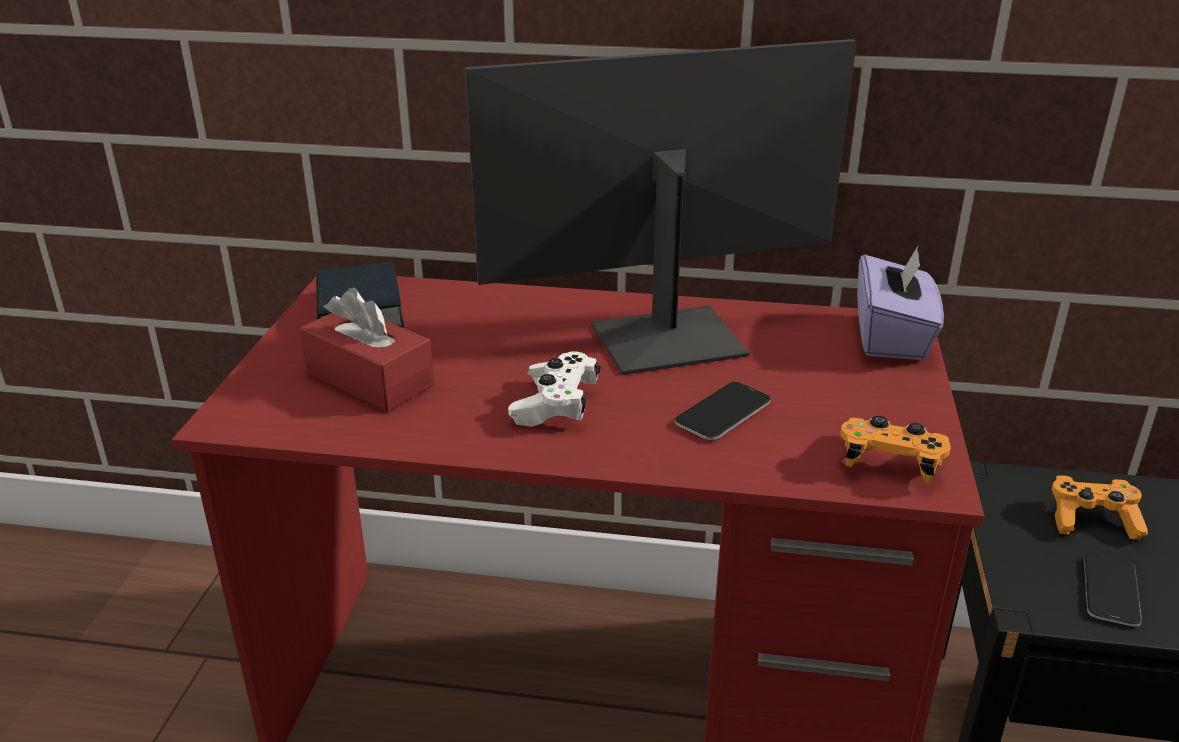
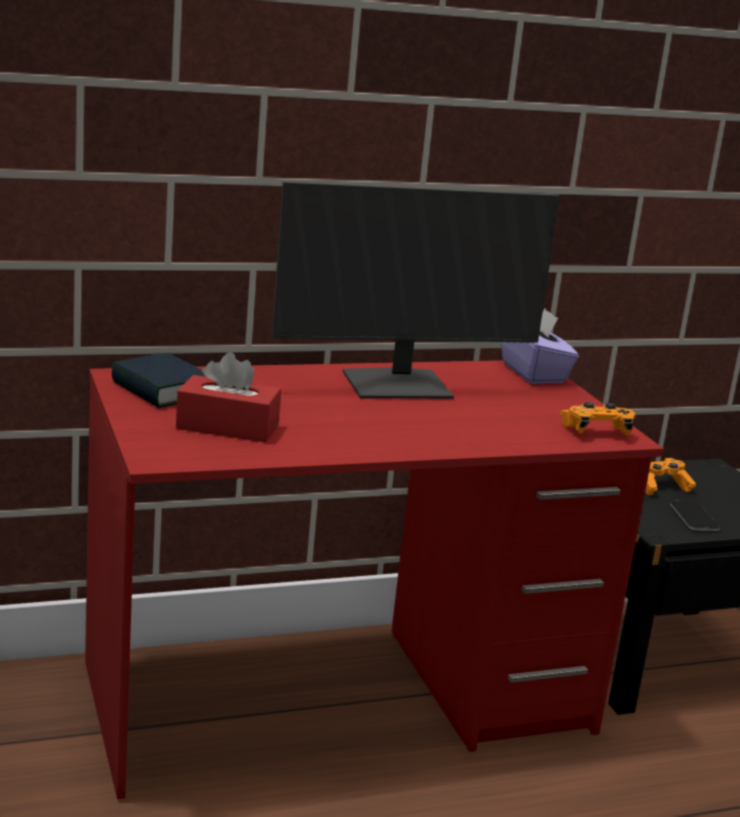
camera: 30 degrees left, 10 degrees down
monitor [465,39,857,375] -> monitor turned 150 degrees counterclockwise [272,181,560,399]
white game controller [508,351,601,427] -> none
phone [675,382,771,441] -> none

